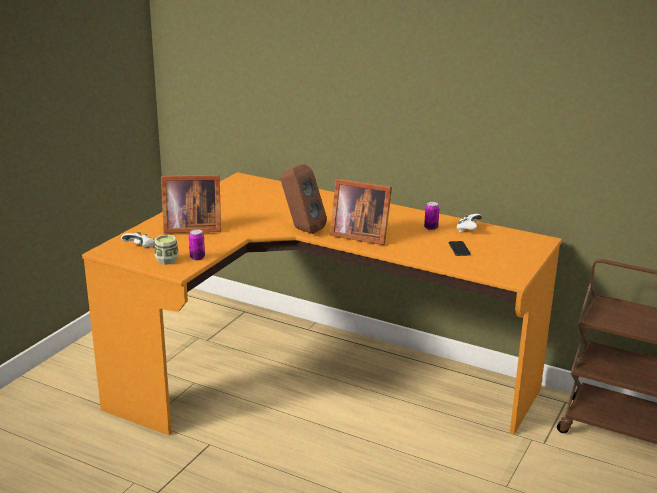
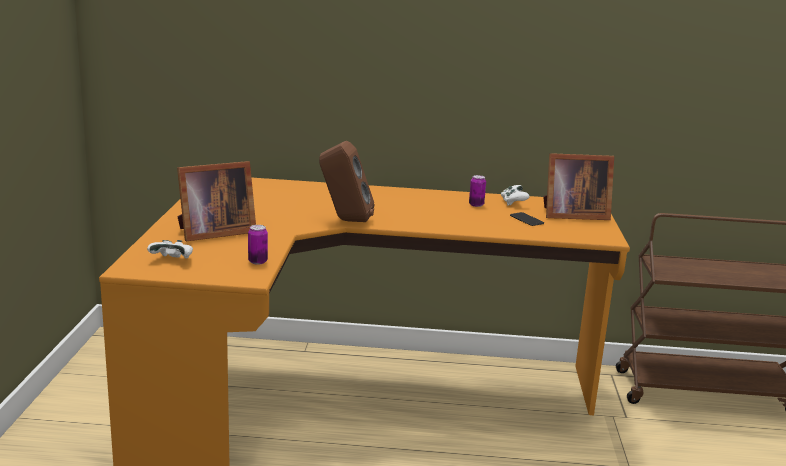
camera: 25 degrees left, 5 degrees down
cup [154,235,179,265] -> none
picture frame [330,179,392,245] -> picture frame moved to [543,153,614,220]

